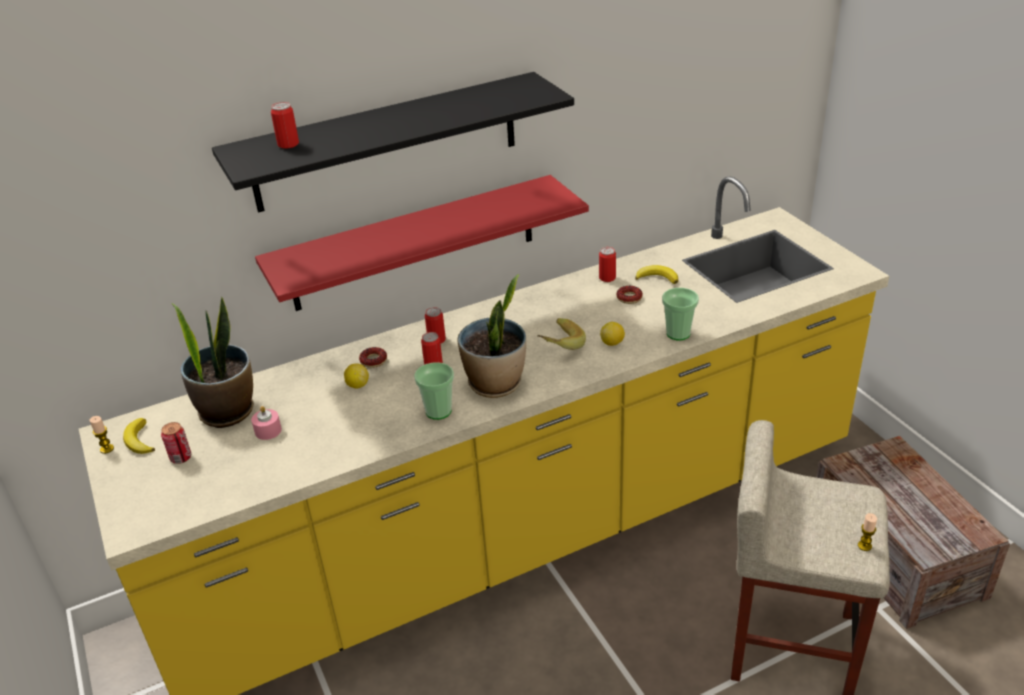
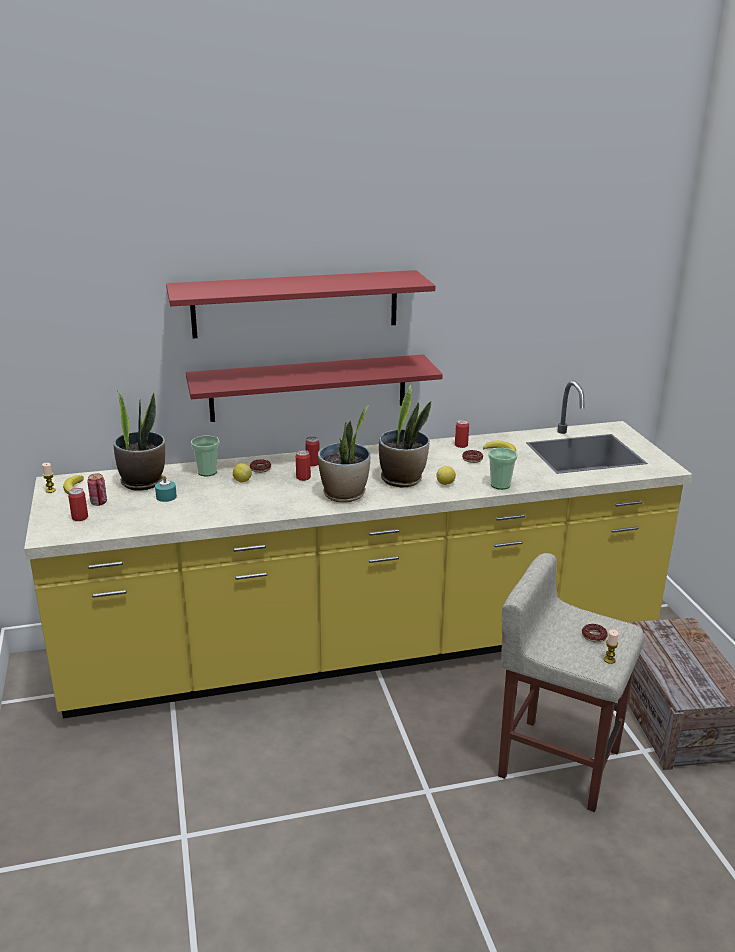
camera: 10 degrees right, 10 degrees down
black shelf [212,72,574,213] -> red shelf [166,270,435,338]
pink candle [251,406,282,440] -> turquoise candle [155,475,177,502]
can [271,102,299,149] -> can moved to [68,488,88,521]
cup [414,362,454,420] -> cup moved to [191,436,219,476]
banana [537,318,586,350] -> potted plant [379,385,431,487]
none -> donut [582,624,608,642]

